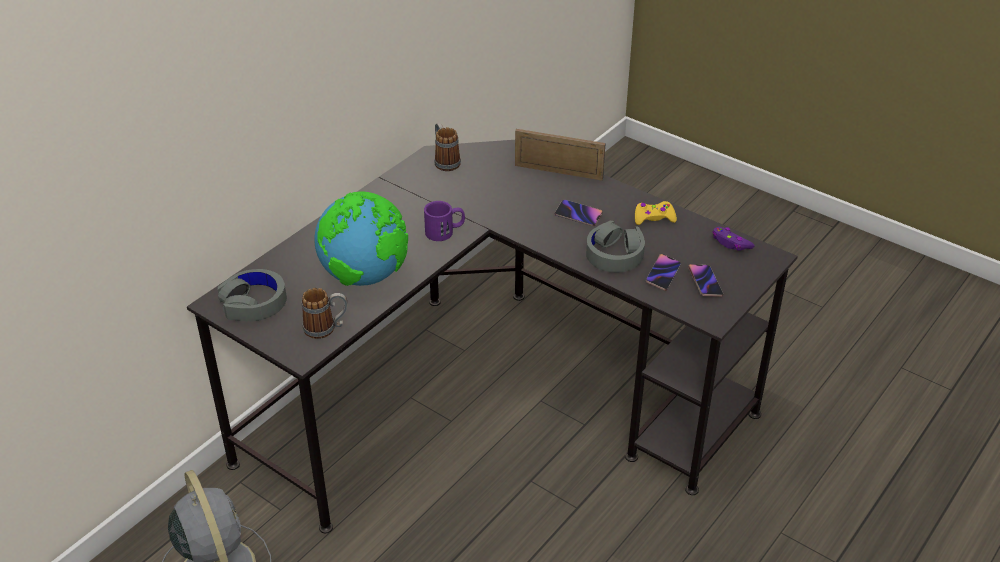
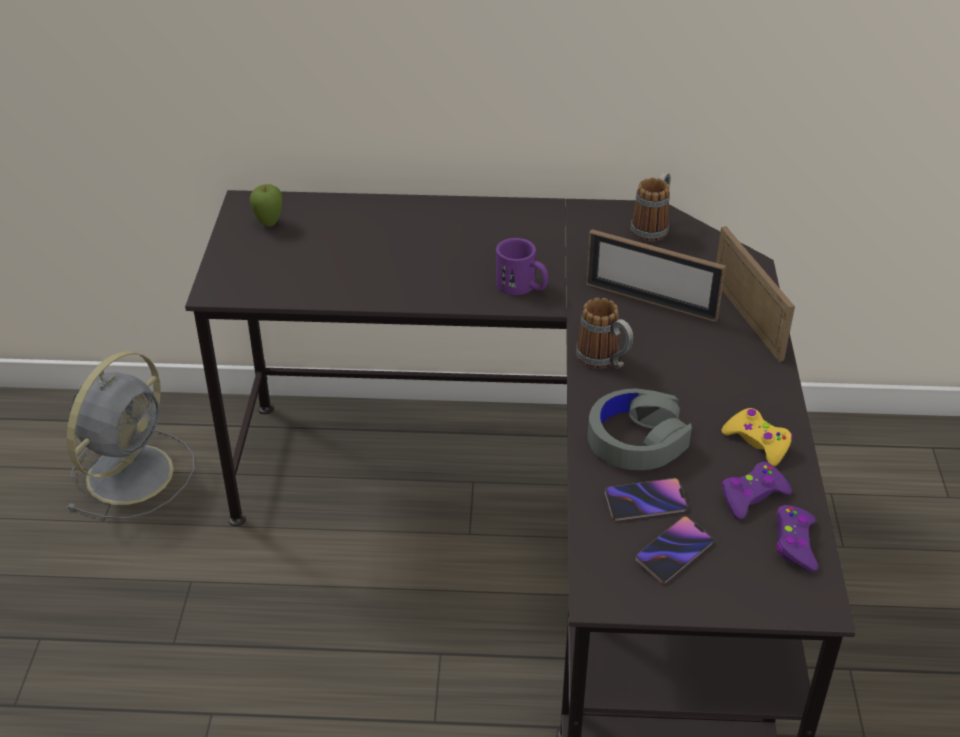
camera: 55 degrees right, 0 degrees up
grey headphones [218,269,287,321] -> apple [250,184,282,227]
mug [302,288,347,339] -> mug moved to [576,298,634,369]
globe [314,191,408,286] -> none
phone [555,200,603,226] -> none
none -> picture frame [586,229,726,322]
none -> purple game controller [722,462,792,520]

